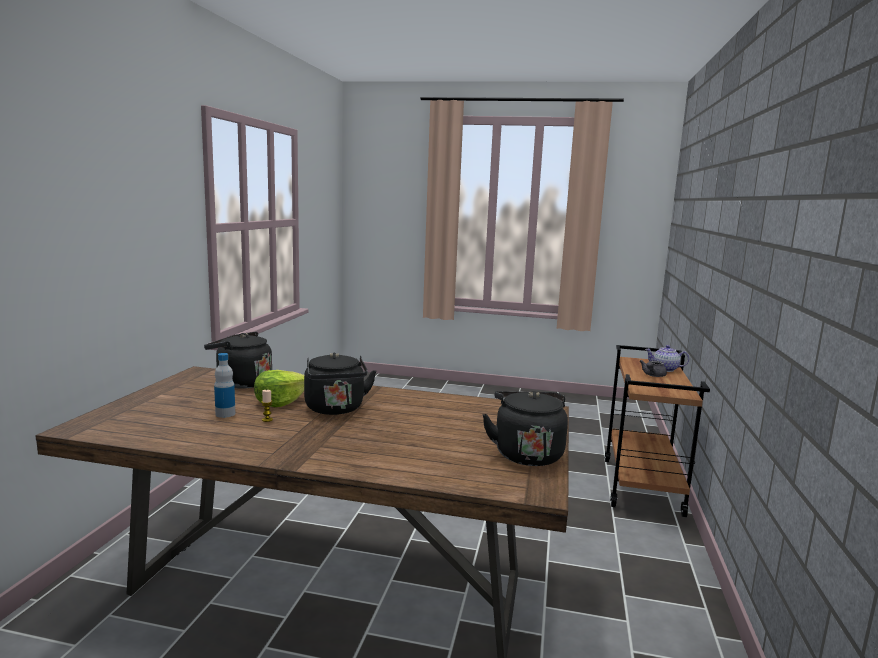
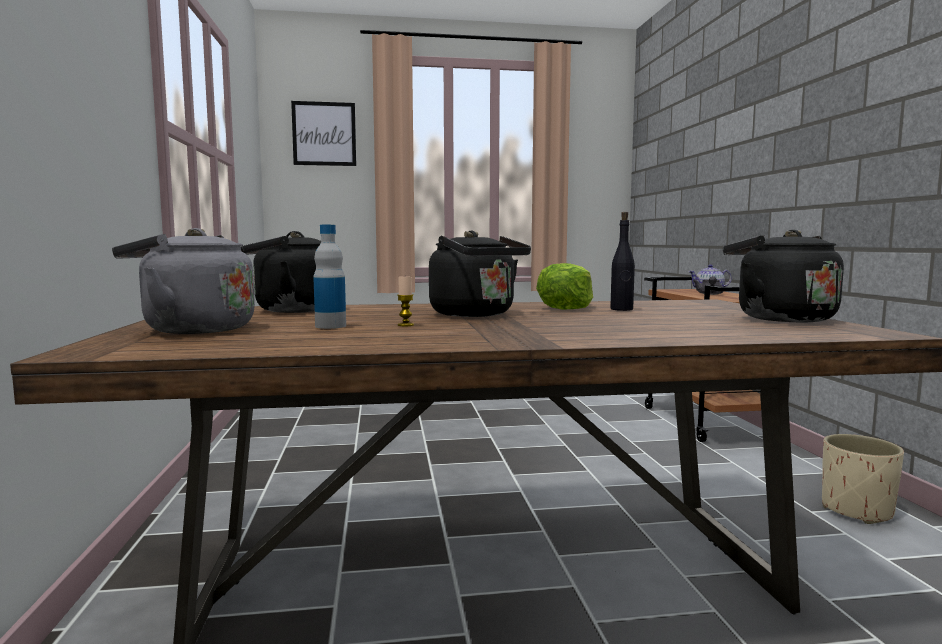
camera: 20 degrees left, 5 degrees down
lettuce [254,370,304,407] -> lettuce moved to [536,263,593,310]
none -> grey kettle [112,228,255,334]
none -> picture [291,101,356,166]
none -> black bottle [610,212,635,311]
none -> beige planter [822,434,904,524]

